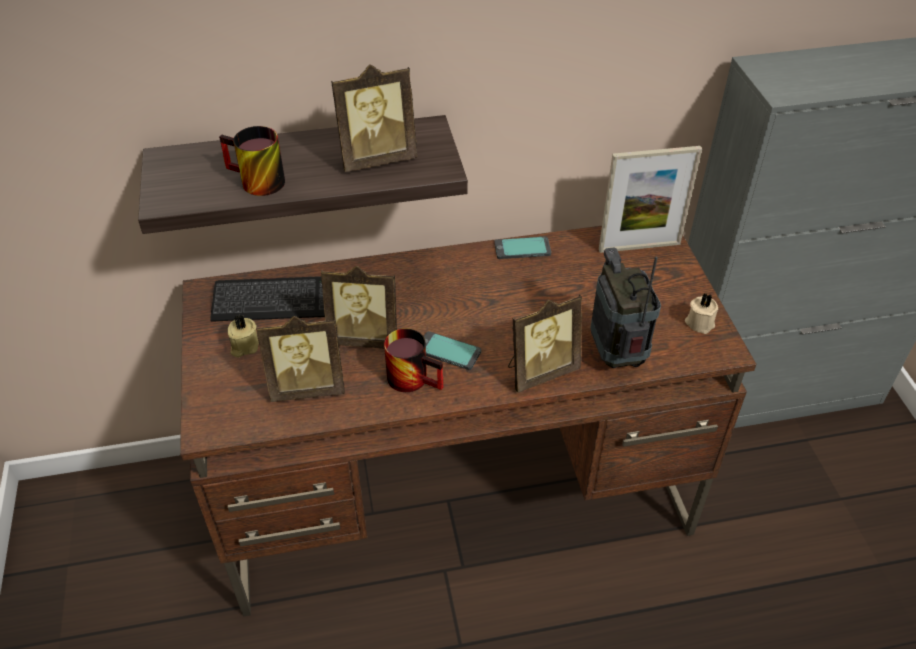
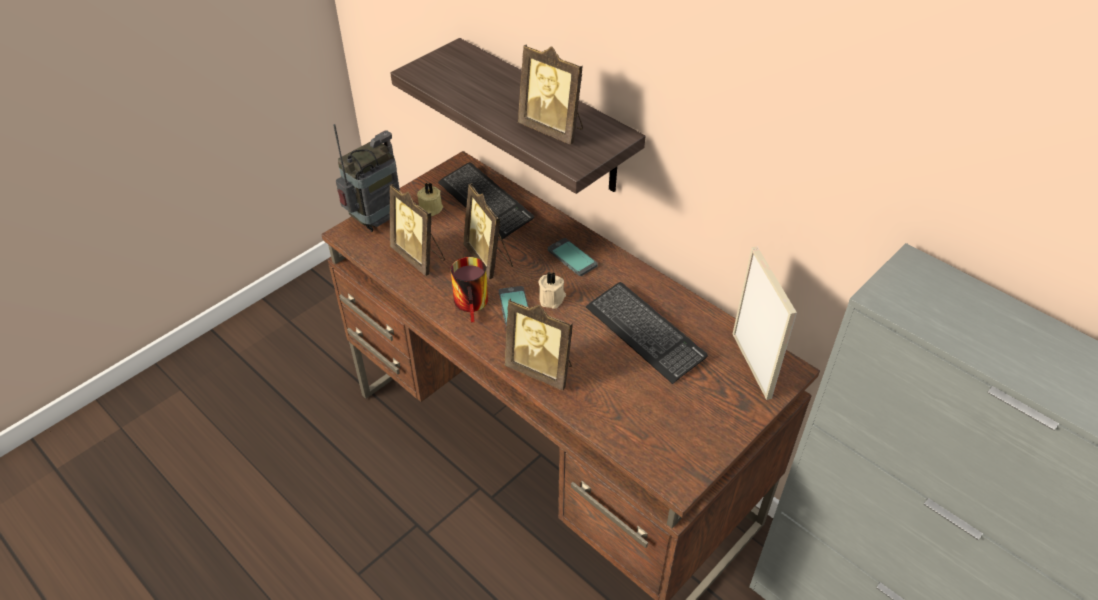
camera: 55 degrees right, 0 degrees up
mug [219,126,285,196] -> none
phone [494,237,551,259] -> phone moved to [548,238,598,276]
radio [591,247,661,368] -> radio moved to [333,124,400,232]
picture frame [599,146,702,253] -> picture frame turned 150 degrees counterclockwise [732,246,797,400]
beige candle [685,294,718,334] -> beige candle moved to [539,272,566,309]
none -> keyboard [586,282,708,384]

